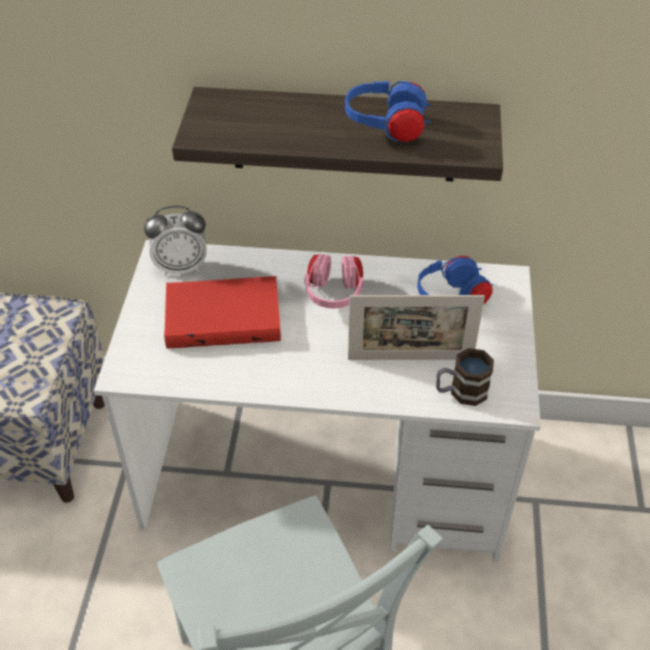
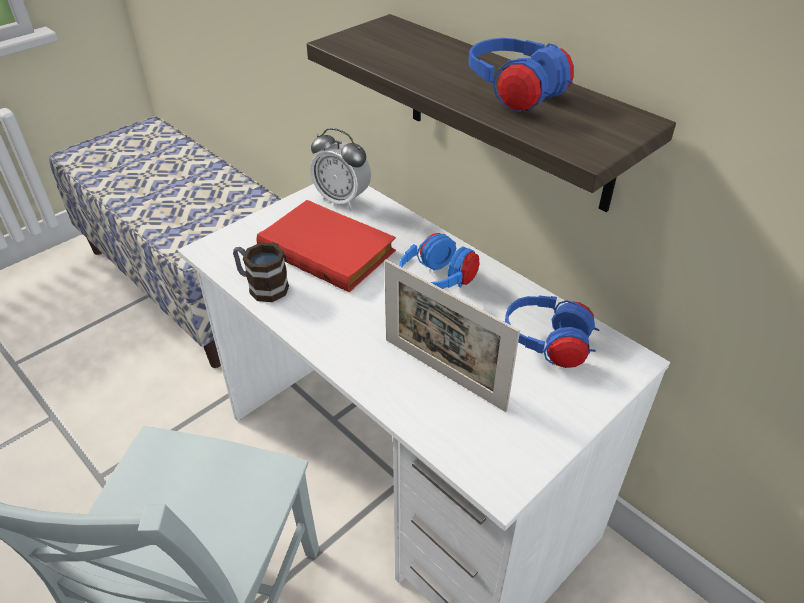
camera: 40 degrees right, 5 degrees down
pink headphones [304,254,364,309] -> blue headphones [399,233,479,289]
mug [436,348,494,406] -> mug moved to [233,243,289,302]

